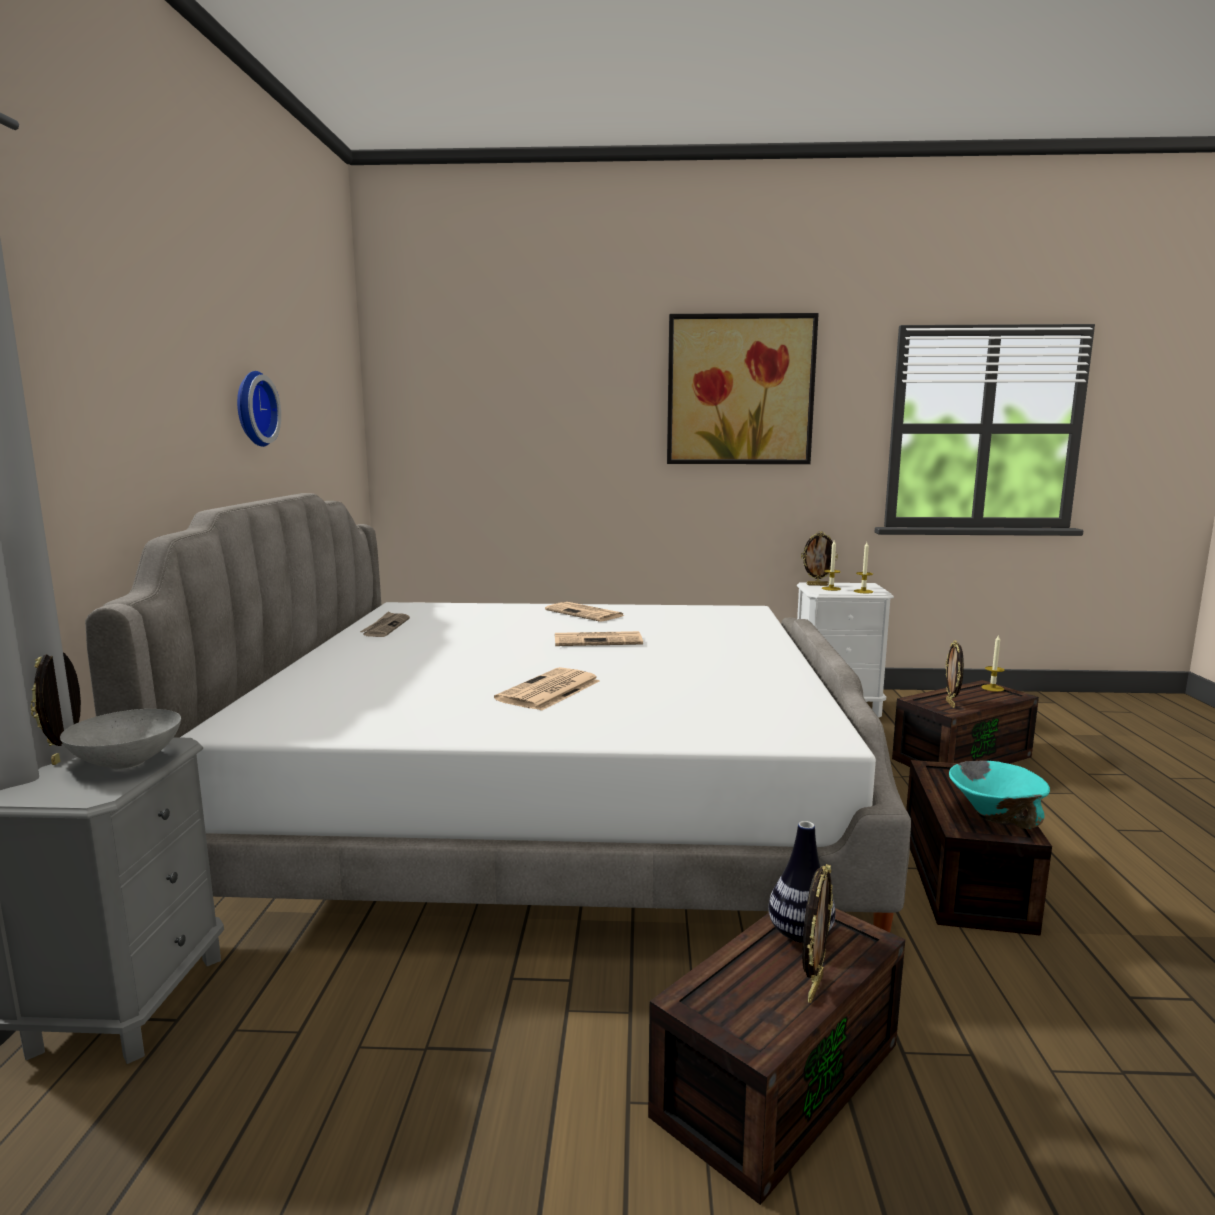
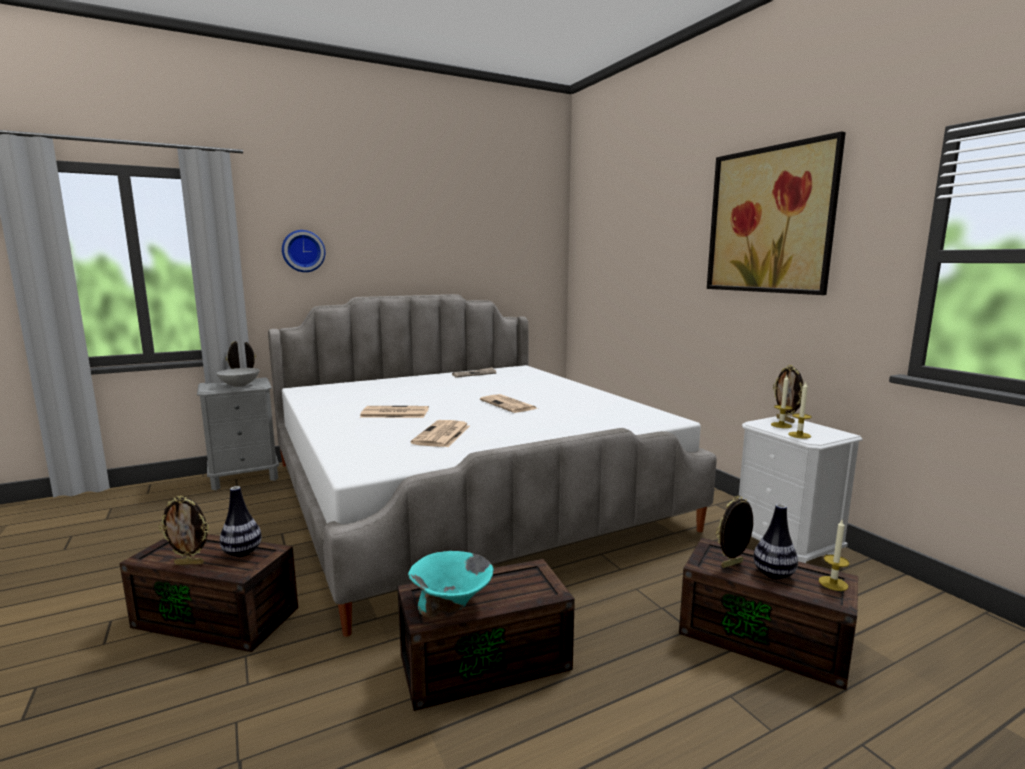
camera: 60 degrees right, 0 degrees up
wall clock [237,371,281,447] -> wall clock moved to [282,230,325,272]
newspaper [545,602,625,621] -> newspaper moved to [410,420,470,447]
none -> vase [753,504,798,579]

